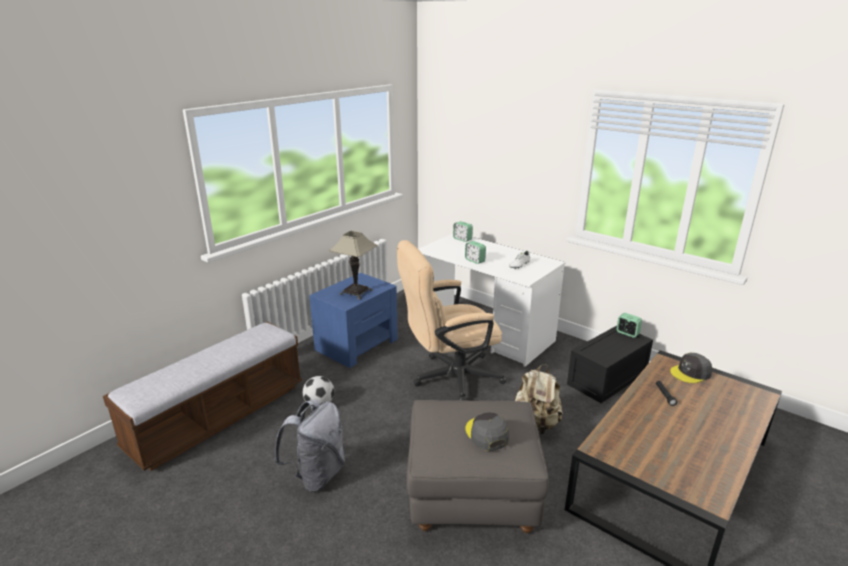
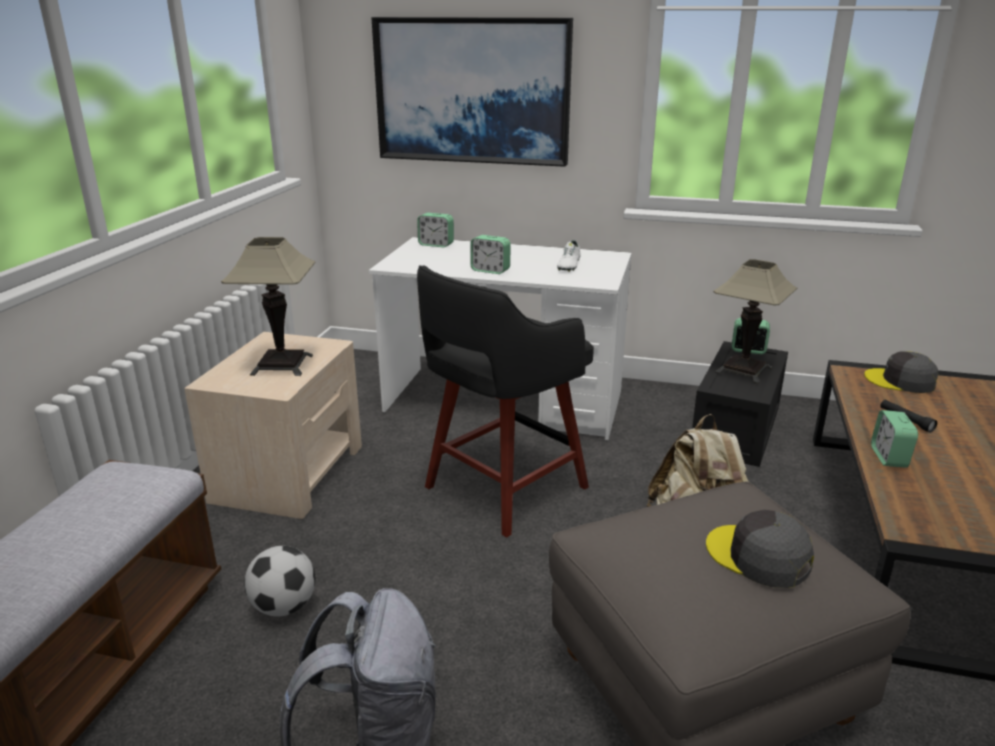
camera: 25 degrees left, 0 degrees up
blue nightstand [309,273,398,368] -> beige nightstand [184,332,362,519]
beige office chair [397,240,507,401] -> black stool [417,265,594,538]
grey cap [670,353,712,383] -> grey cap turned 75 degrees clockwise [864,351,939,393]
none -> picture [372,17,573,167]
none -> table lamp [713,259,797,384]
none -> alarm clock [871,410,918,468]

